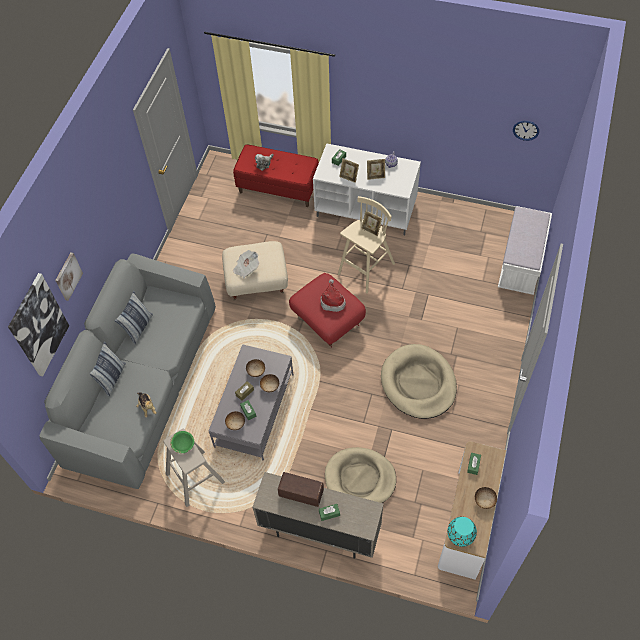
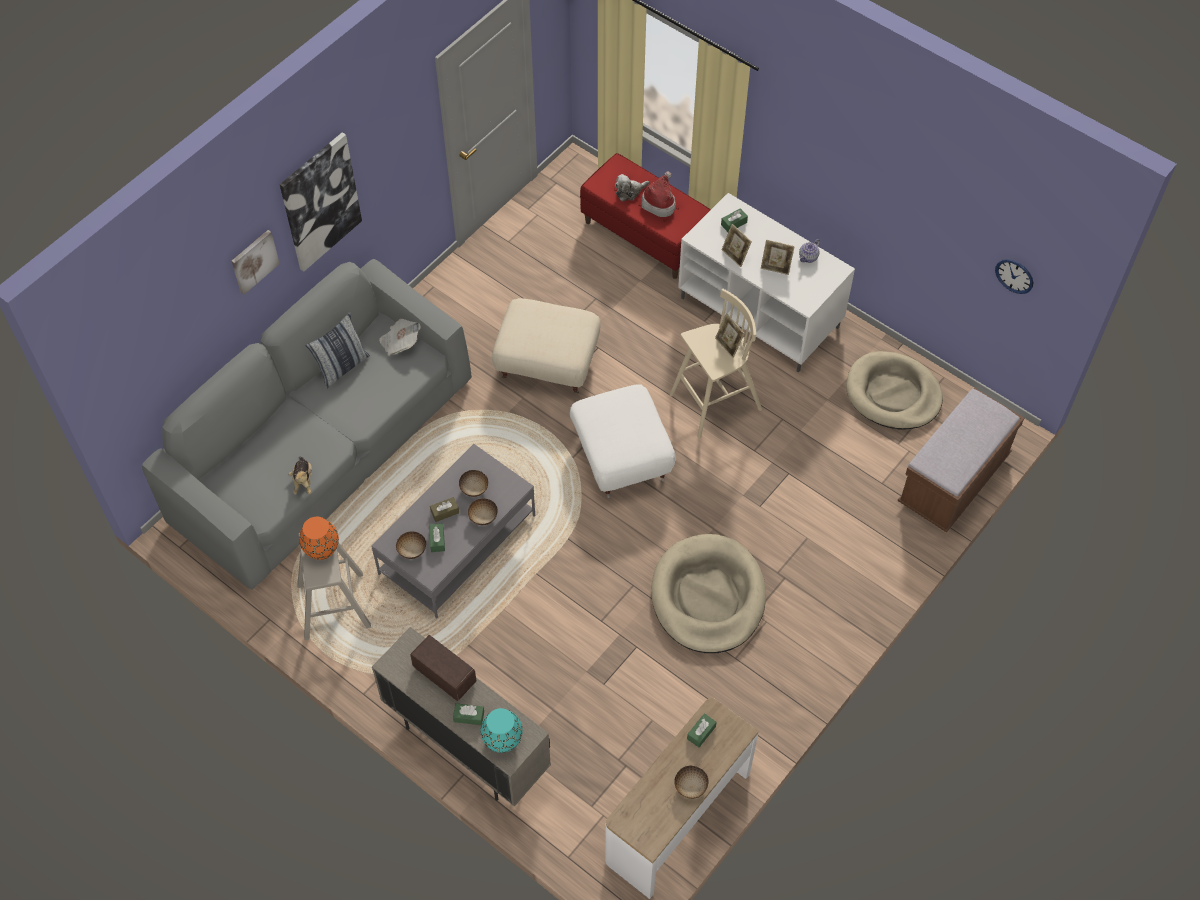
camera: 20 degrees right, 0 degrees up
picture [8,273,69,377] -> picture moved to [280,132,362,272]
pillow [89,341,126,396] -> none
green bowl [170,431,194,453] -> orange vase [299,517,339,560]
newspaper [233,250,259,278] -> newspaper moved to [379,319,421,356]
red ottoman [289,273,366,348] -> white ottoman [570,384,676,498]
hat [320,279,346,312] -> hat moved to [641,171,676,217]
beige dog bed [325,447,396,503] -> beige dog bed moved to [846,351,943,429]
turquoise vase [448,517,477,547] -> turquoise vase moved to [481,708,523,753]
white bench [498,206,552,295] -> brown bench [898,387,1024,533]

